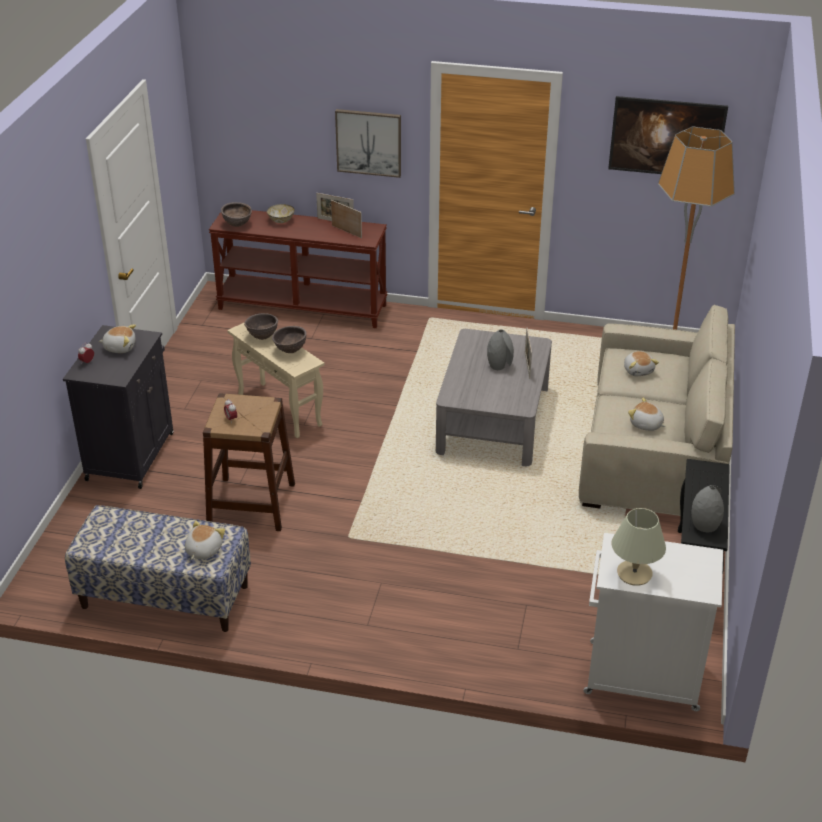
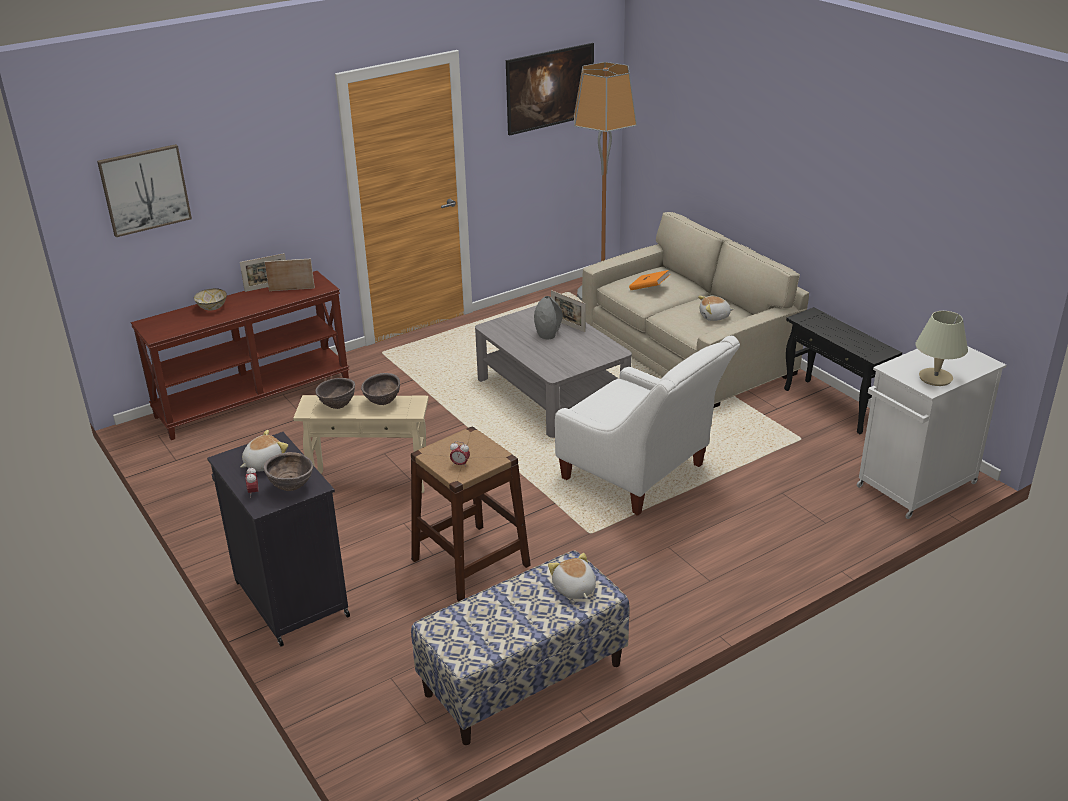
camera: 45 degrees left, 5 degrees down
brown bowl [221,202,252,227] -> brown bowl moved to [264,452,313,491]
picture [335,109,401,178] -> picture moved to [97,144,192,237]
plush toy [624,351,659,376] -> orange book [629,270,670,290]
grey vase [692,485,724,532] -> none
none -> white armchair [555,336,740,516]

